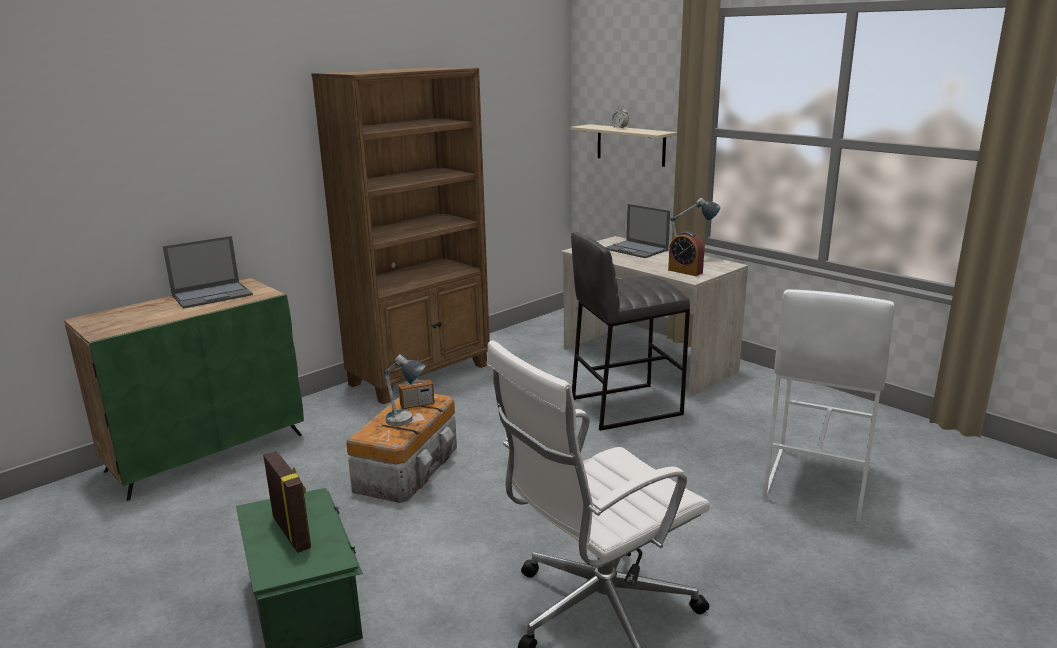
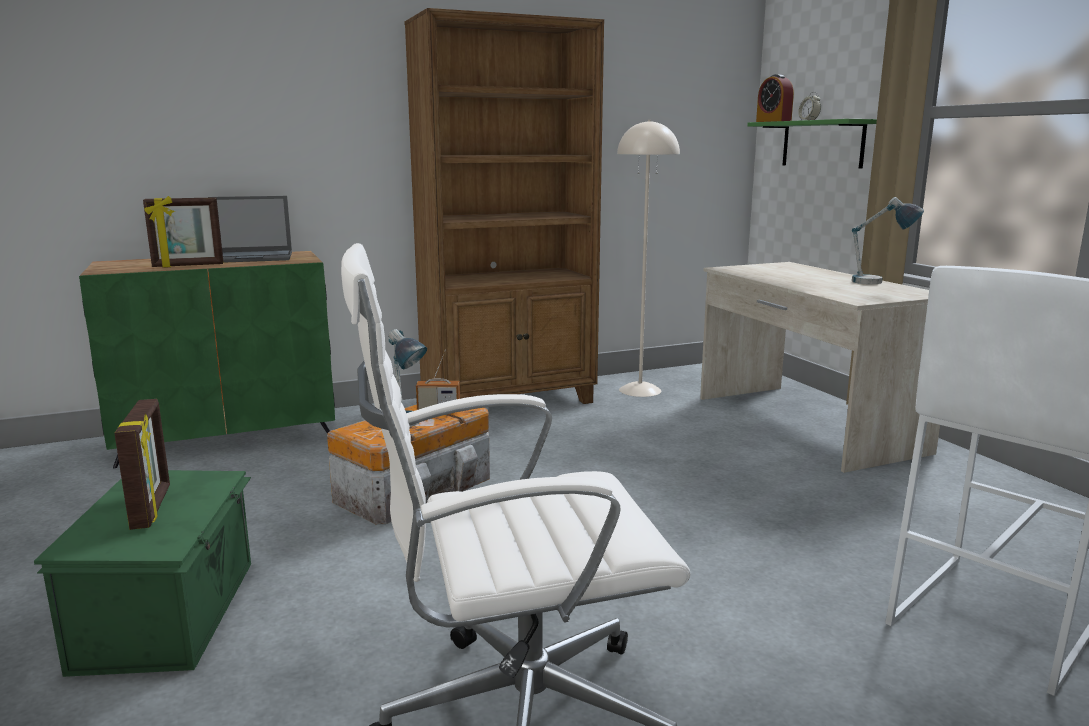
camera: 20 degrees right, 5 degrees down
beige shelf [571,124,677,167] -> green shelf [747,119,877,169]
grey stool [571,232,690,431] -> none
laptop [605,204,670,258] -> none
alarm clock [668,231,704,276] -> alarm clock moved to [756,74,794,122]
none -> picture frame [143,196,223,268]
none -> beige floor lamp [617,120,680,397]

